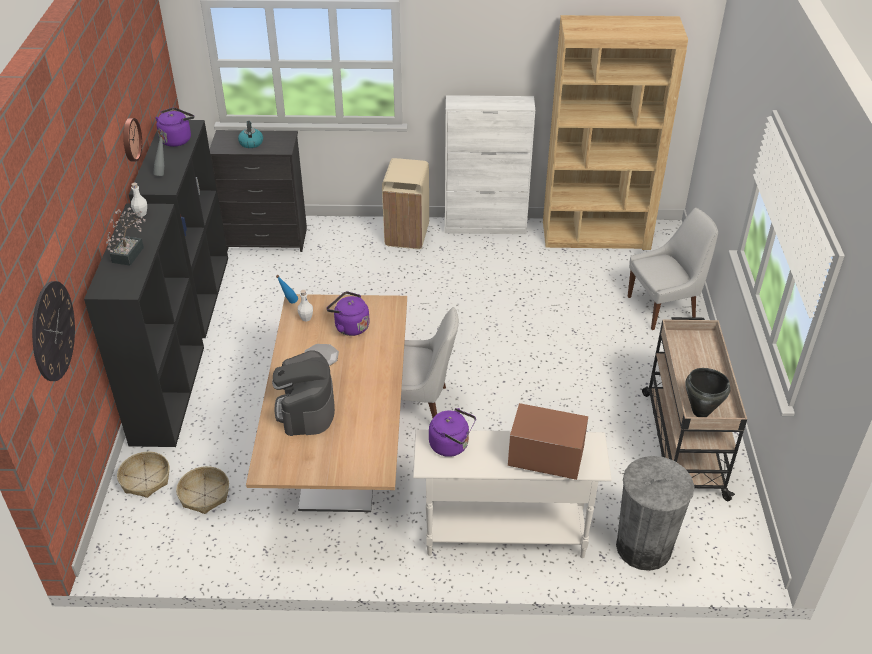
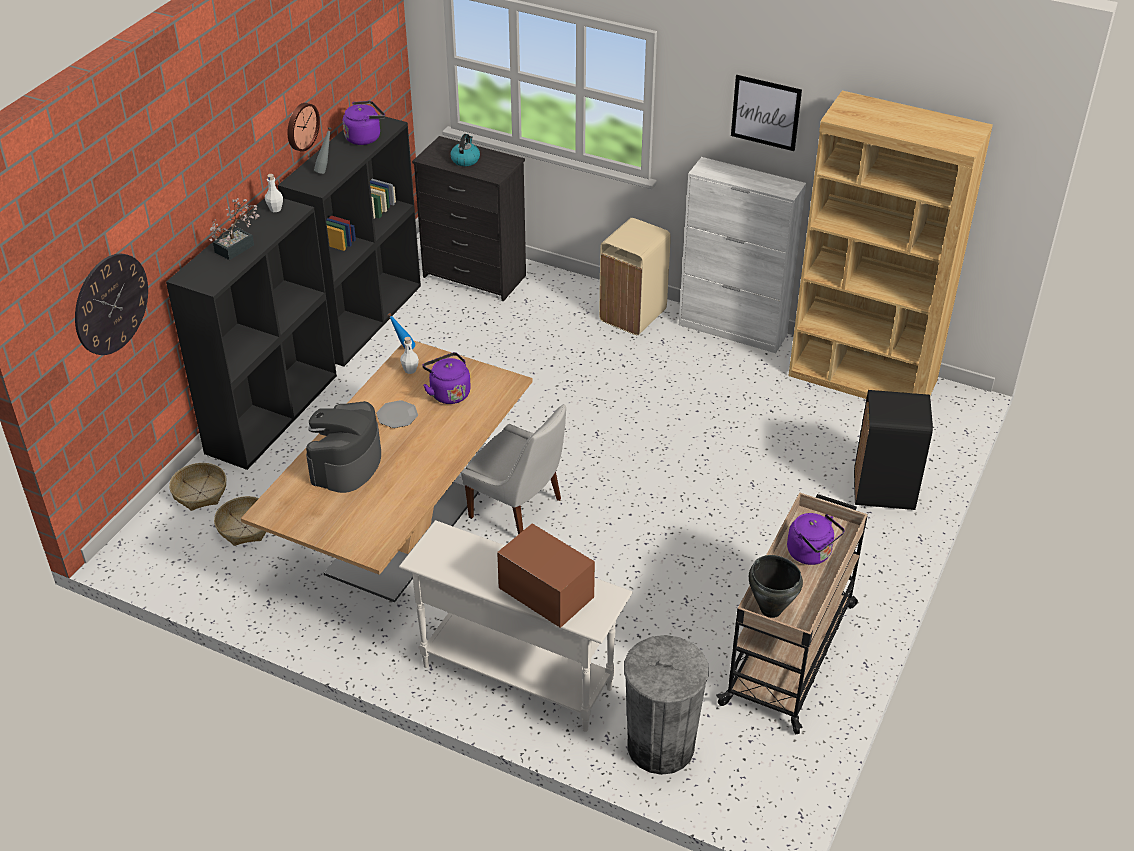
camera: 25 degrees right, 0 degrees up
purple kettle [429,408,476,457] -> purple kettle moved to [787,513,845,565]
white chair [628,208,718,330] -> black trash can [854,390,933,510]
none -> picture [731,75,802,151]

